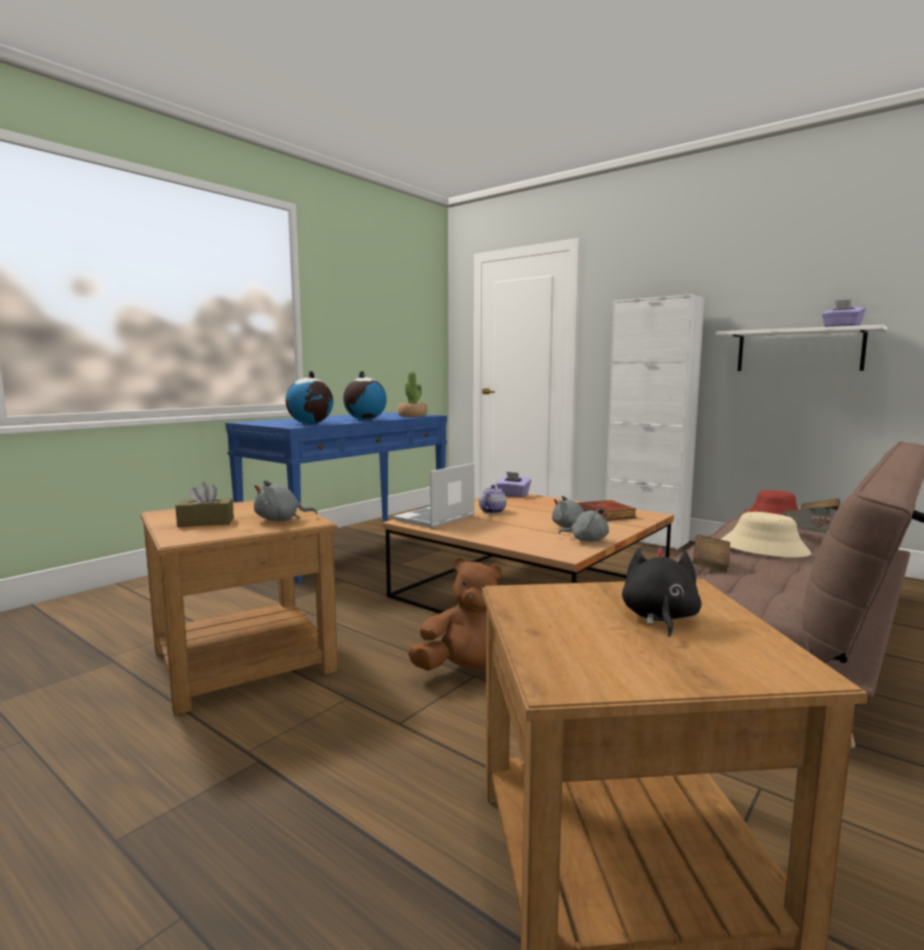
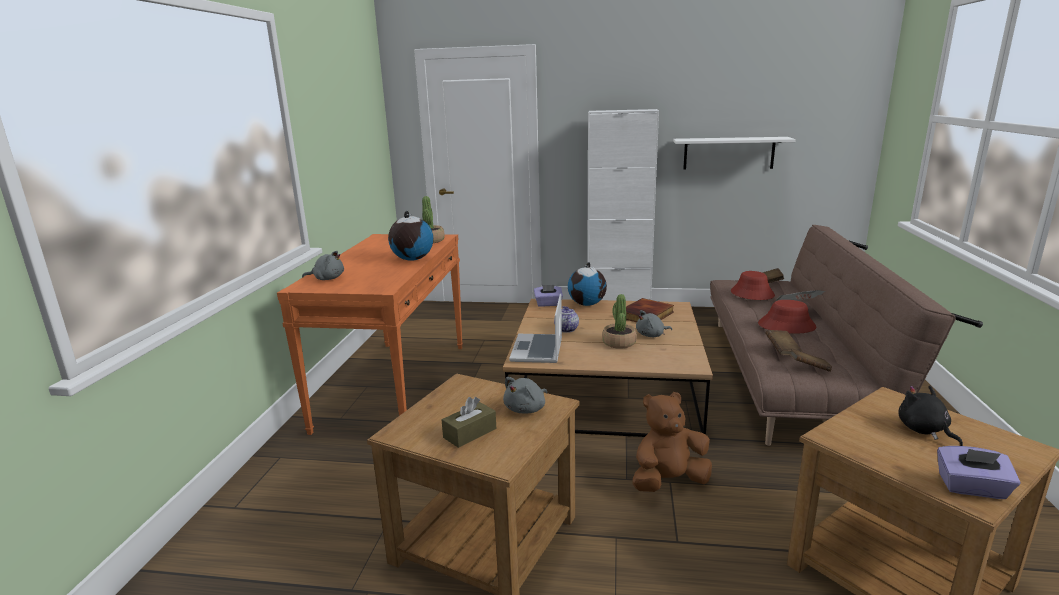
camera: 30 degrees left, 10 degrees up
blue console table [225,412,447,583] -> orange console table [277,234,463,435]
globe [285,371,333,424] -> globe moved to [568,262,607,306]
grey plush toy [559,508,609,542] -> grey plush toy moved to [302,251,344,280]
beige hat [721,512,811,557] -> red hat [758,300,816,334]
purple tissue box [821,299,866,327] -> purple tissue box moved to [937,446,1020,499]
none -> potted plant [602,294,637,349]
none -> brown book [789,349,832,372]

